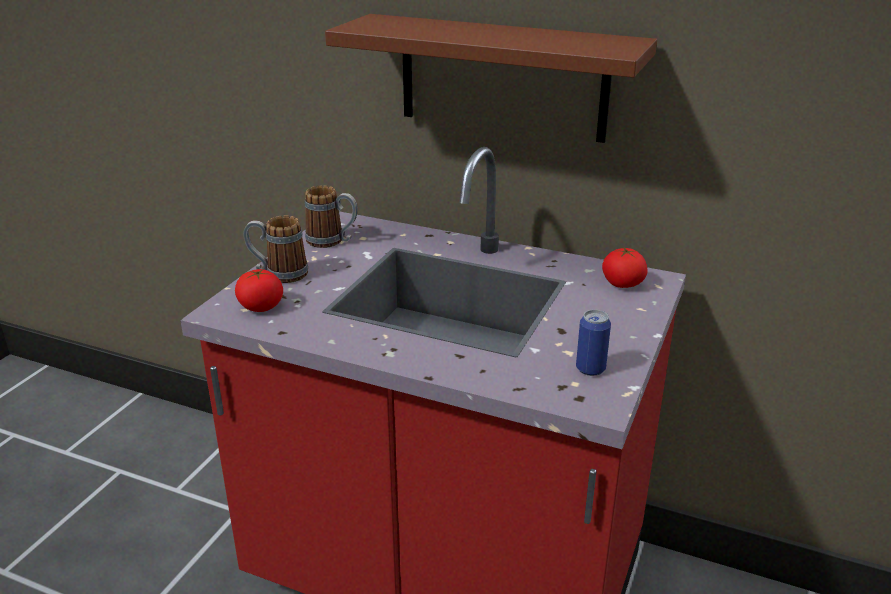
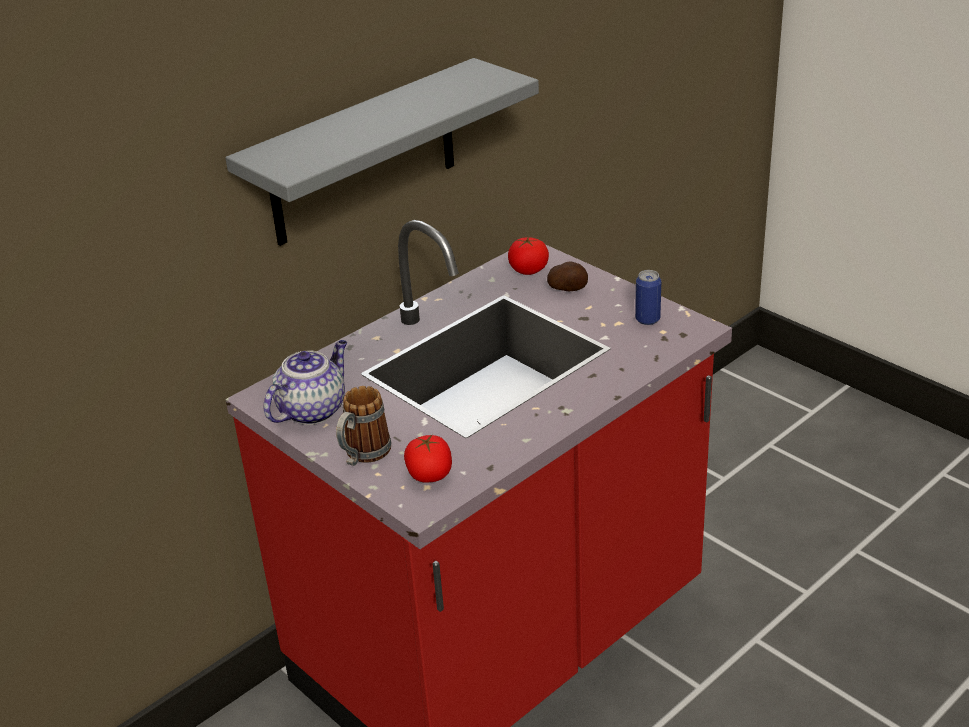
camera: 65 degrees left, 5 degrees up
mug [305,185,358,248] -> teapot [264,340,347,425]
brown shelf [325,14,657,143] -> grey shelf [225,58,539,246]
none -> potato [547,261,588,291]

